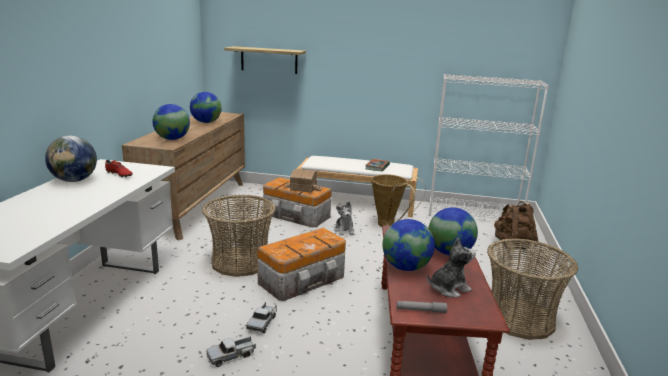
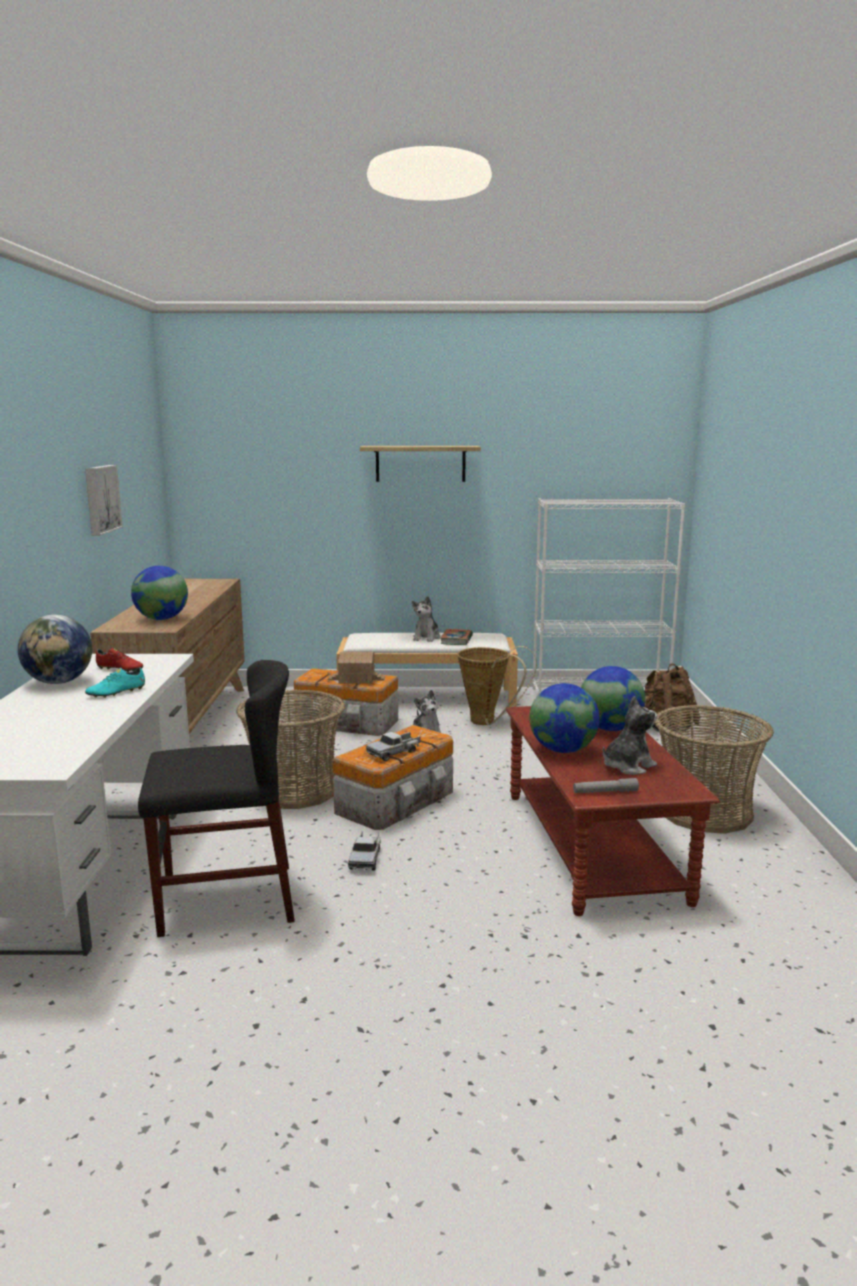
camera: 10 degrees left, 5 degrees down
globe [190,92,222,123] -> none
toy truck [206,336,256,367] -> toy truck moved to [366,732,420,761]
shelf [224,46,306,74] -> shelf moved to [360,446,481,482]
none -> picture [85,465,123,536]
none -> turquoise shoe [85,667,145,698]
none -> black chair [138,660,295,937]
none -> plush toy [412,596,440,642]

